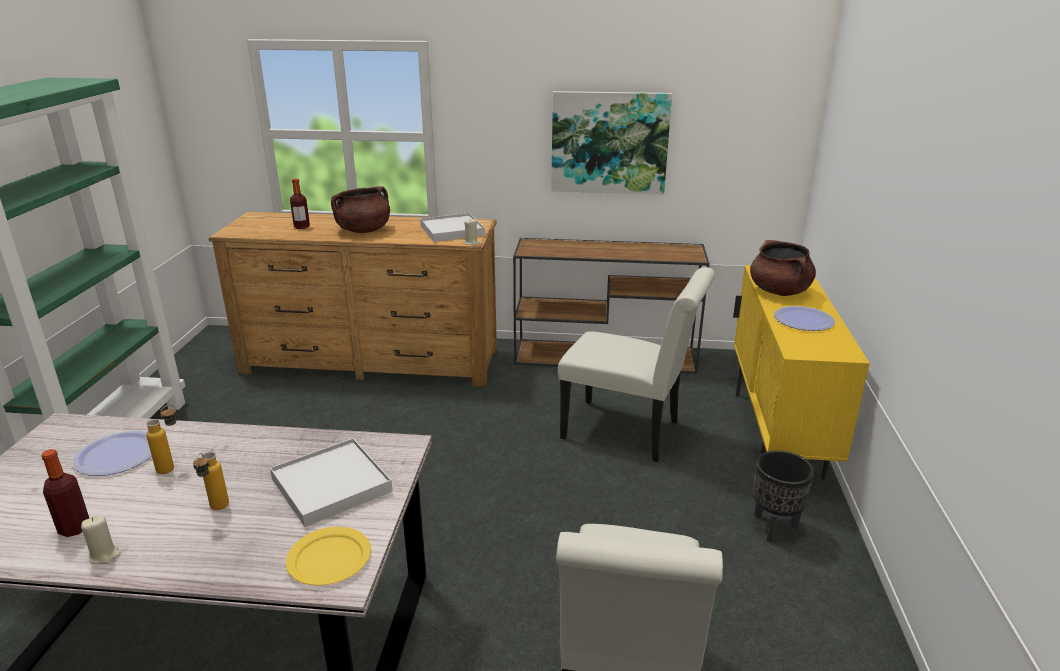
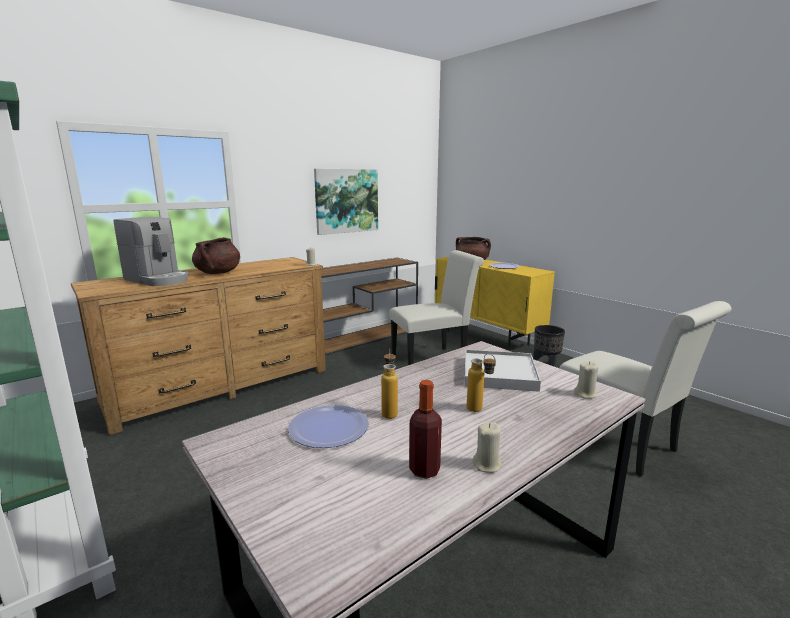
camera: 45 degrees left, 10 degrees down
yellow plate [286,527,371,585] -> beige candle [574,362,598,398]
bottle [290,178,310,229] -> coffee machine [113,217,189,286]
white tray [420,213,485,242] -> none

